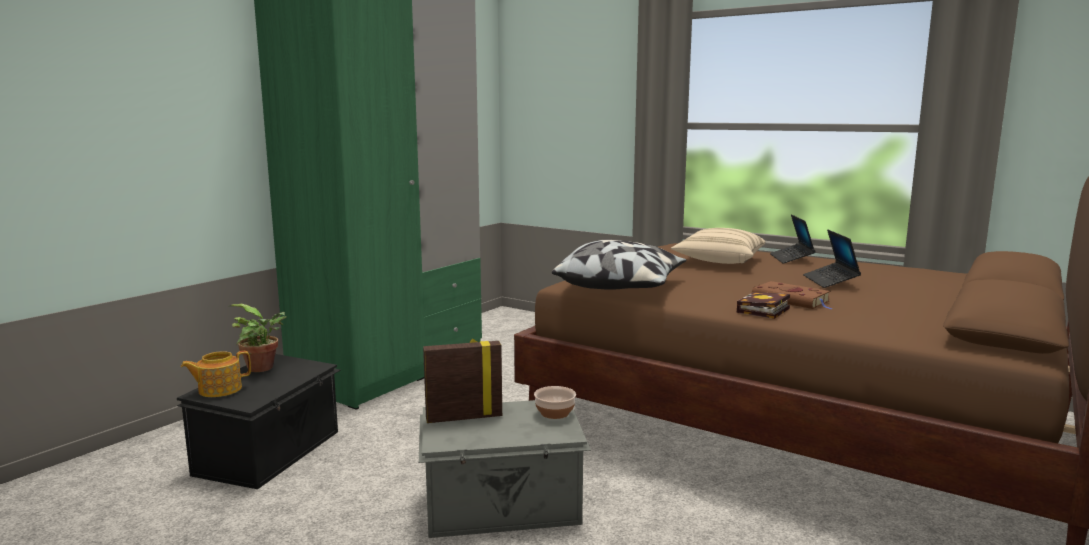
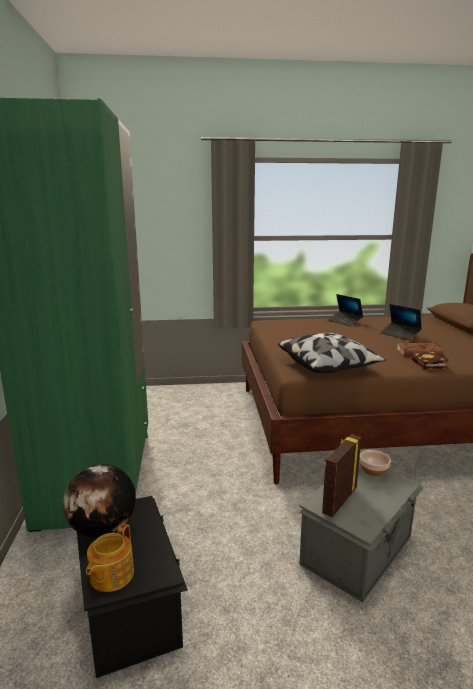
camera: 40 degrees left, 5 degrees up
potted plant [228,304,287,372] -> globe [63,464,136,538]
beige pillow [671,228,766,264] -> none

